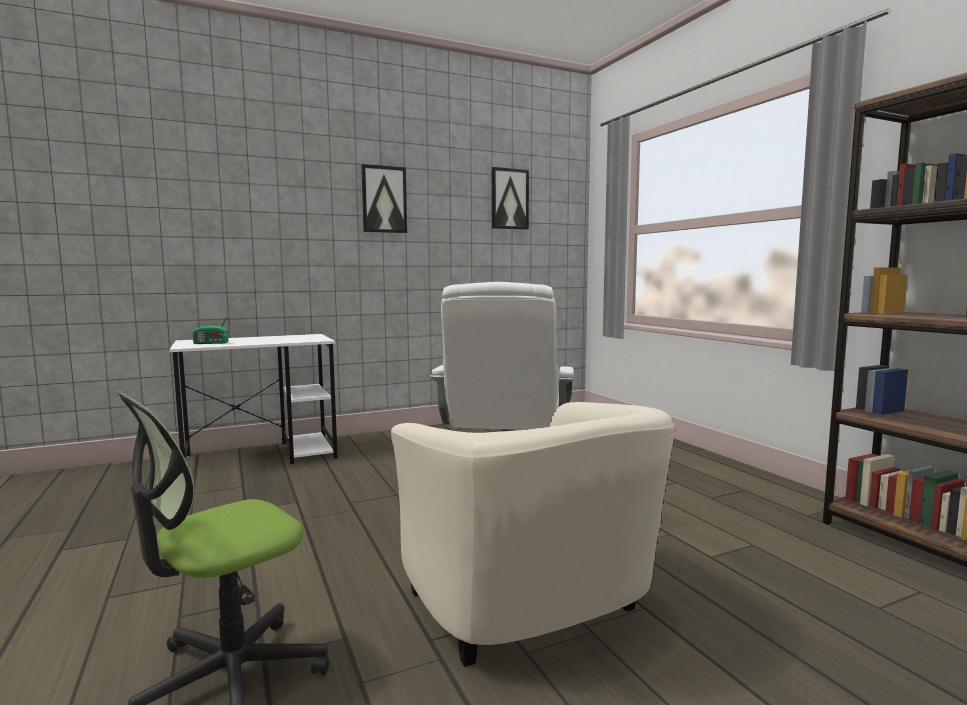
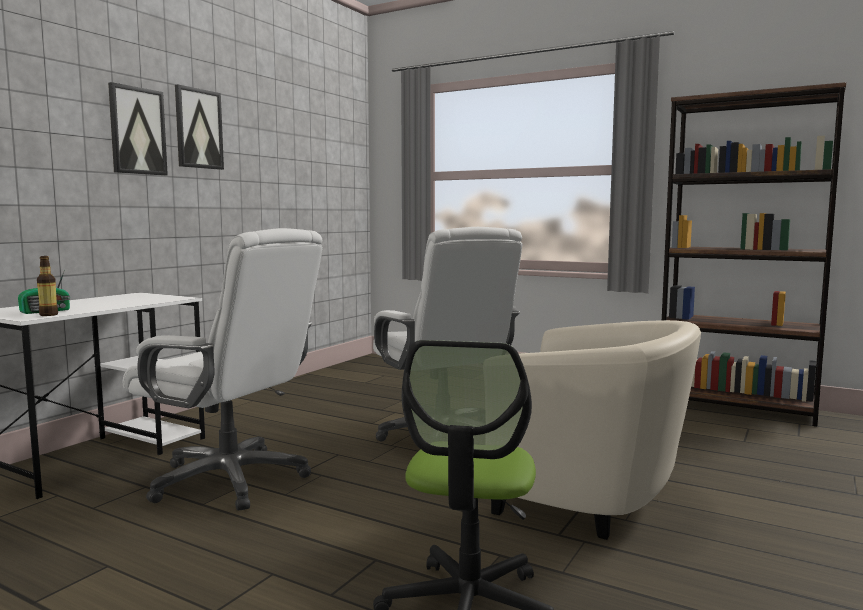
camera: 35 degrees left, 0 degrees up
picture [492,167,529,230] -> picture moved to [108,82,168,176]
none -> bottle [37,256,58,316]
none -> white office chair [123,228,323,511]

